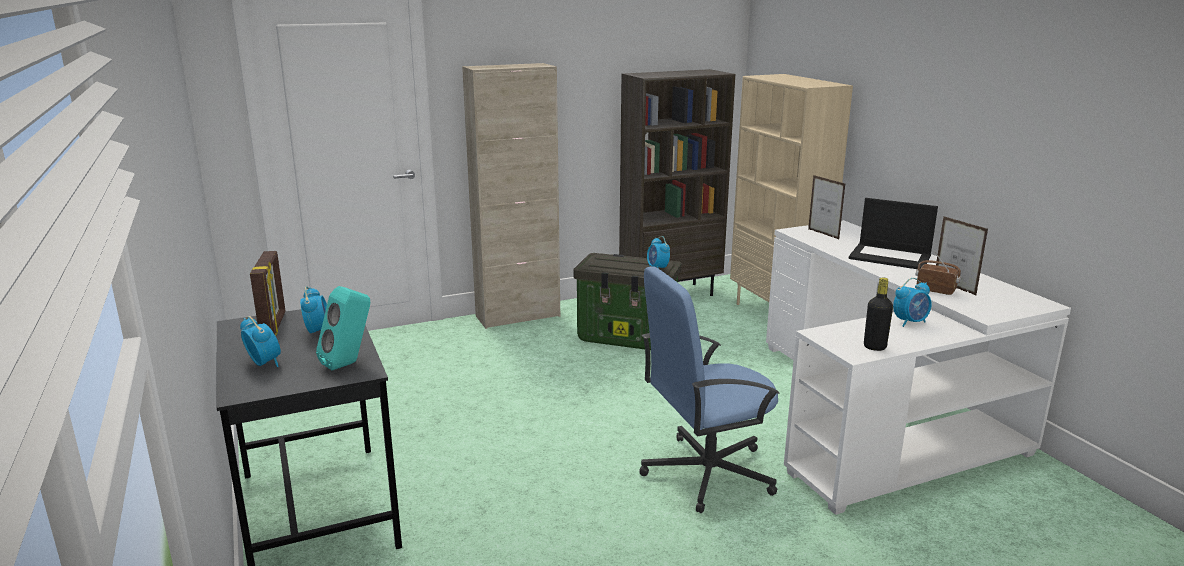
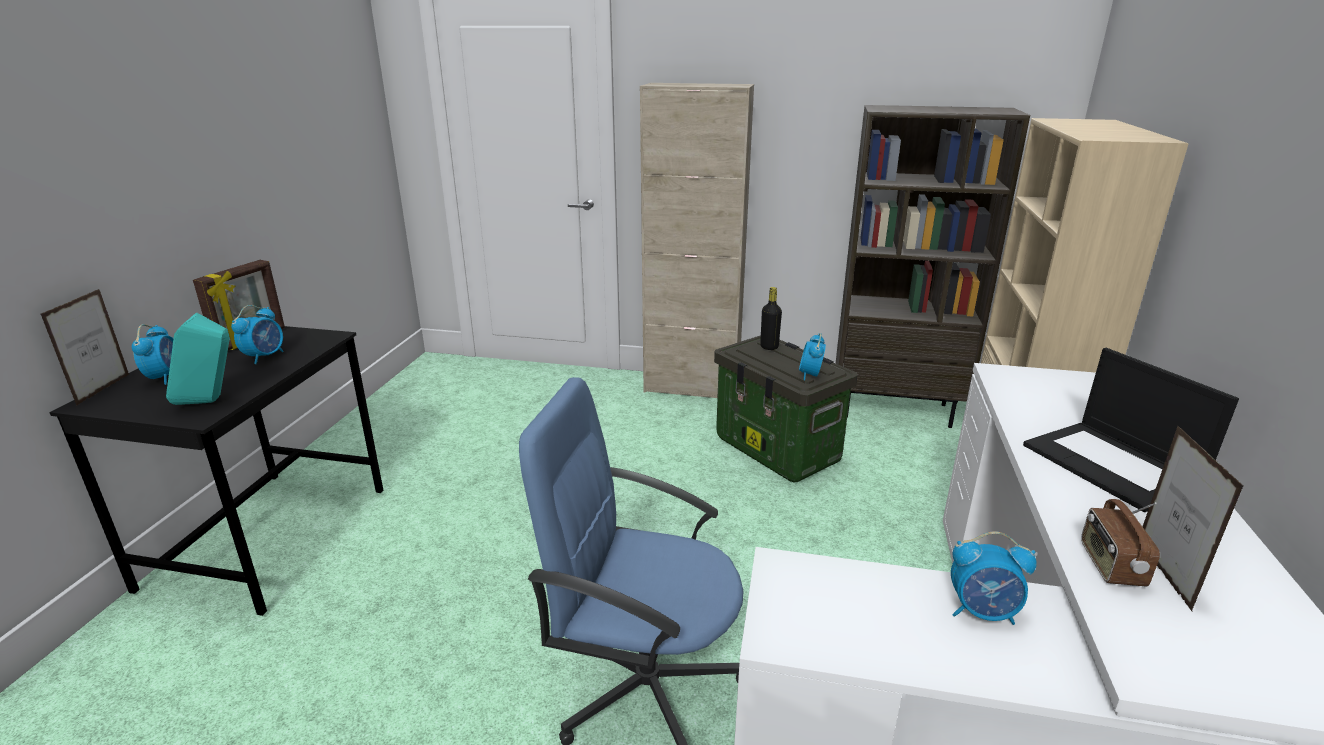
camera: 35 degrees right, 5 degrees up
picture frame [808,175,845,240] -> picture frame moved to [40,289,129,406]
black bottle [864,278,893,351] -> black bottle moved to [760,287,782,350]
radio [916,251,961,295] -> radio turned 150 degrees counterclockwise [1081,499,1160,586]

